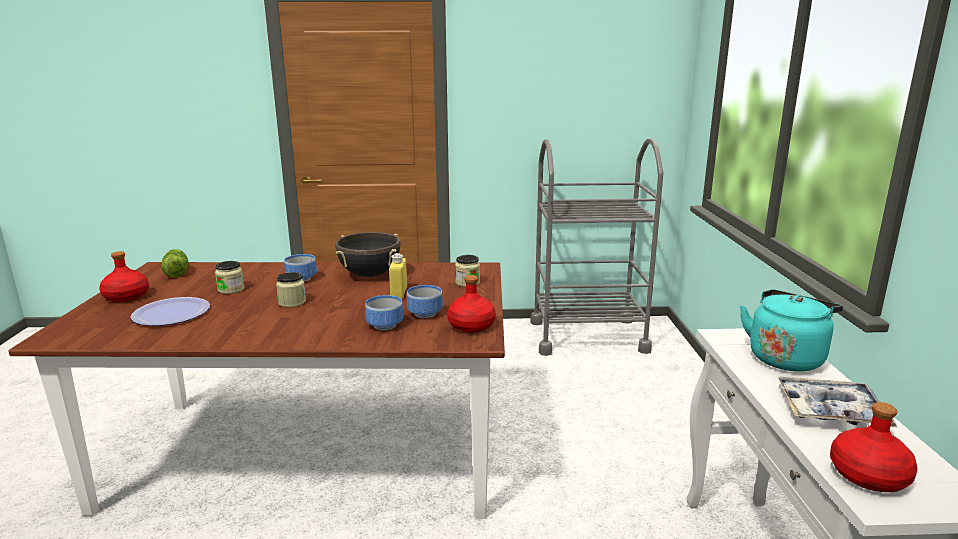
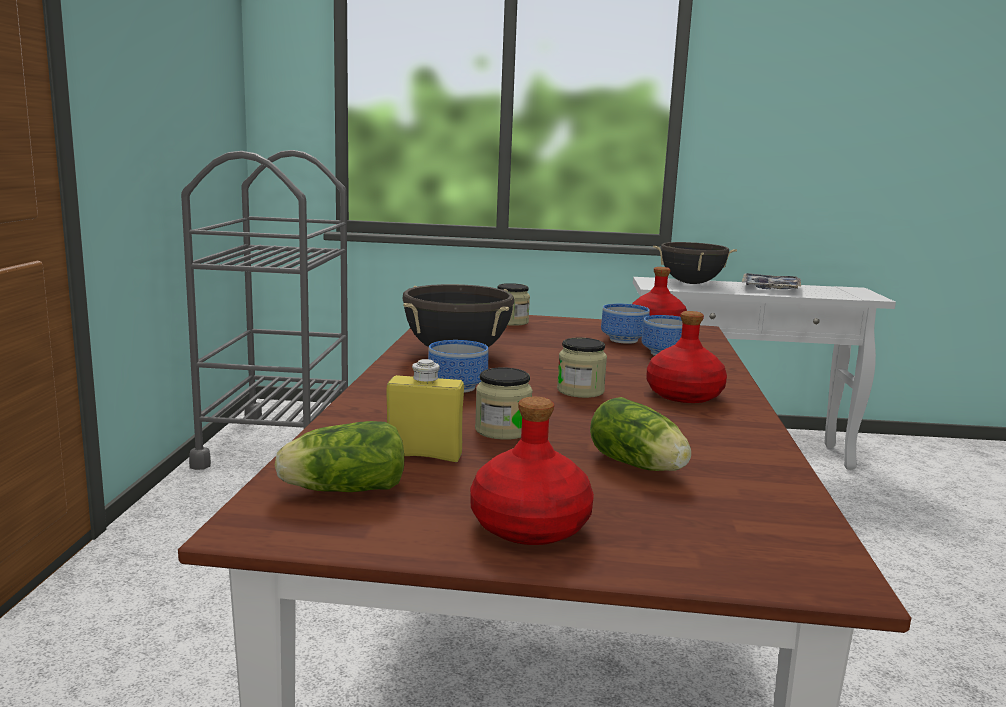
camera: 85 degrees left, 5 degrees down
plate [131,297,210,326] -> lettuce [590,397,691,471]
yellow bottle [389,253,407,299] -> yellow bottle moved to [387,359,464,462]
turquoise kettle [740,289,843,371] -> black cooking pot [653,242,737,284]
red bottle [830,402,918,492] -> red bottle moved to [646,311,727,403]

